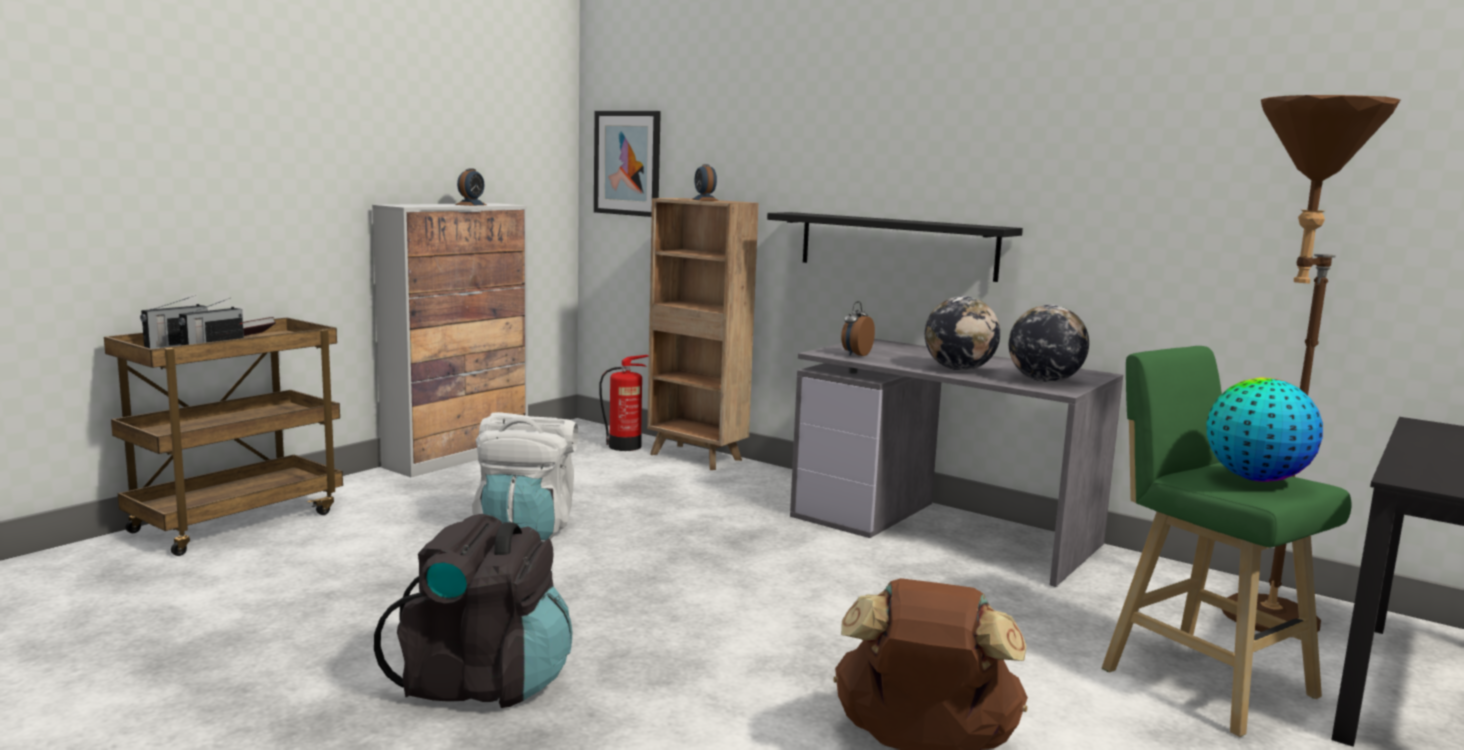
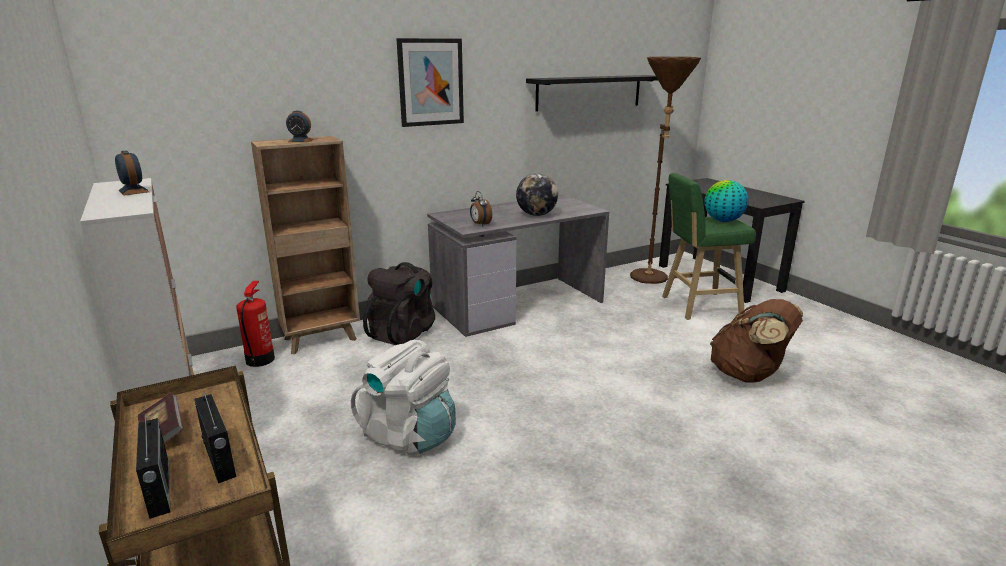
camera: 65 degrees left, 10 degrees up
black backpack [374,514,572,708] -> black backpack moved to [363,262,435,345]
picture [594,111,661,217] -> picture moved to [396,38,464,127]
black shelf [767,212,1023,282] -> black shelf moved to [526,75,658,112]
globe [1009,305,1089,382] -> none

